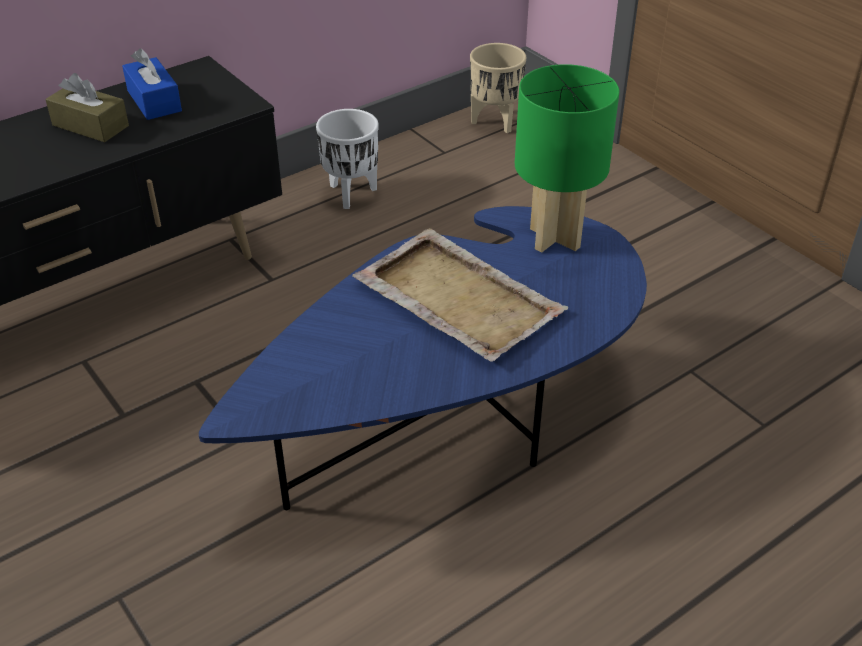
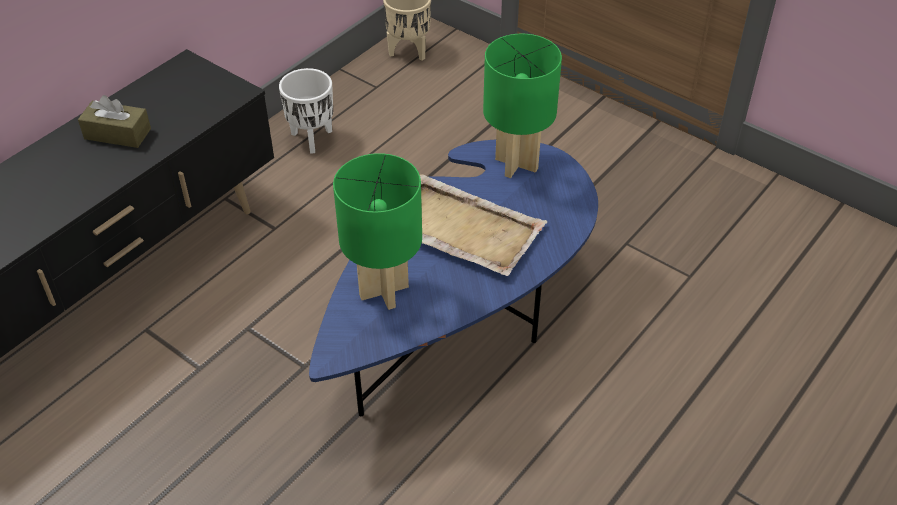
camera: 15 degrees left, 5 degrees up
blue tissue box [122,49,182,120] -> none
none -> green table lamp [333,153,422,310]

